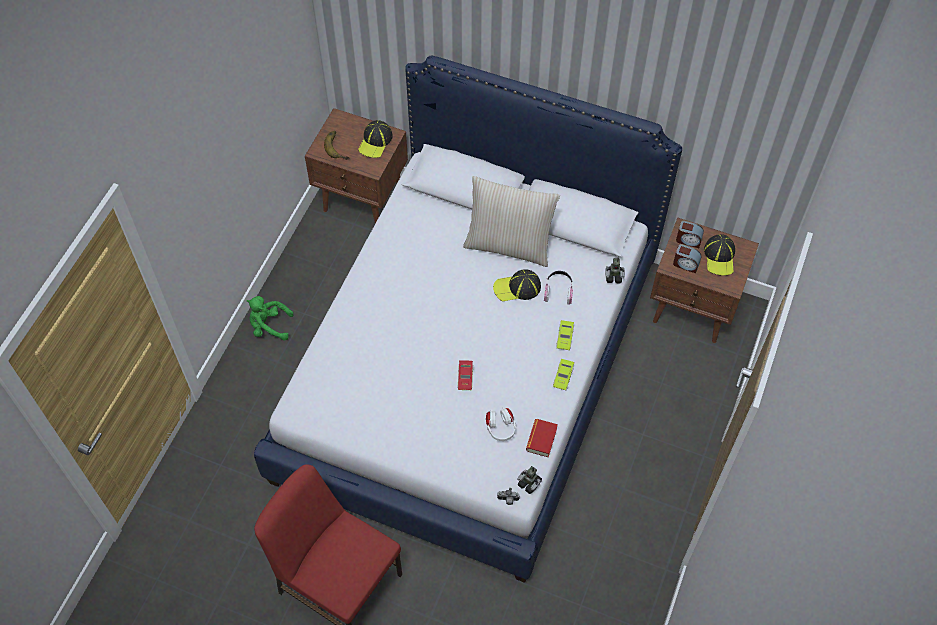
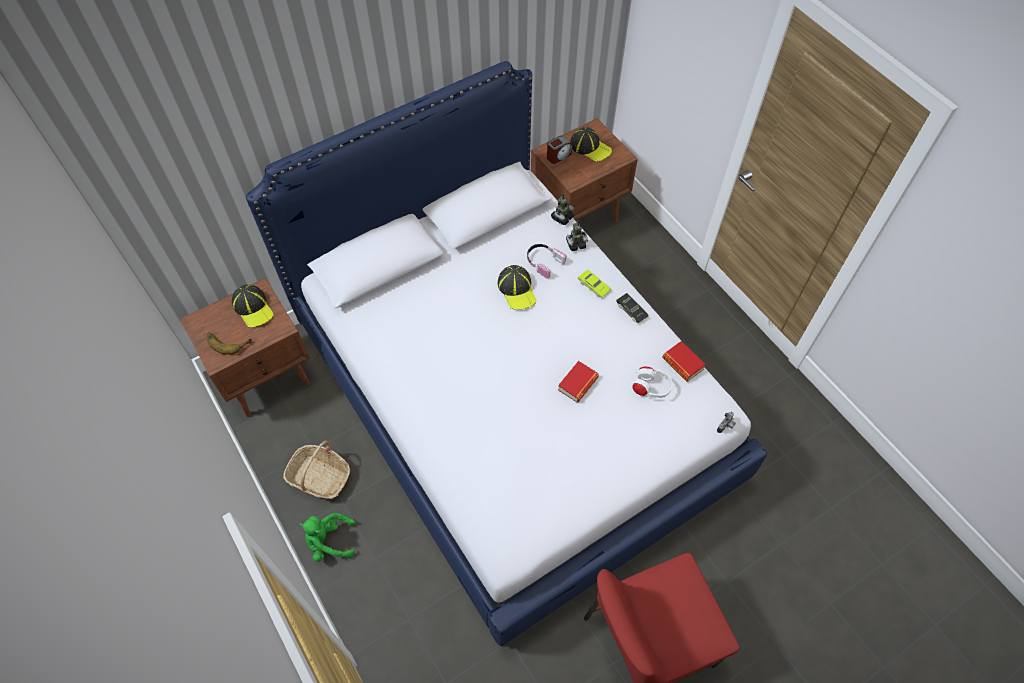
camera: 55 degrees left, 0 degrees up
green plush toy [247,296,294,341] -> green plush toy turned 45 degrees clockwise [299,513,356,562]
red toy car [458,360,473,390] -> book [558,361,599,402]
beige pillow [463,176,560,267] -> none
cap [493,269,541,302] -> cap turned 45 degrees counterclockwise [498,265,537,309]
toy robot [517,466,542,494] -> toy robot moved to [566,220,588,251]
green toy car [553,359,574,390] -> black toy car [616,293,648,323]
alarm clock [673,244,701,273] -> none
none -> basket [283,441,350,499]

